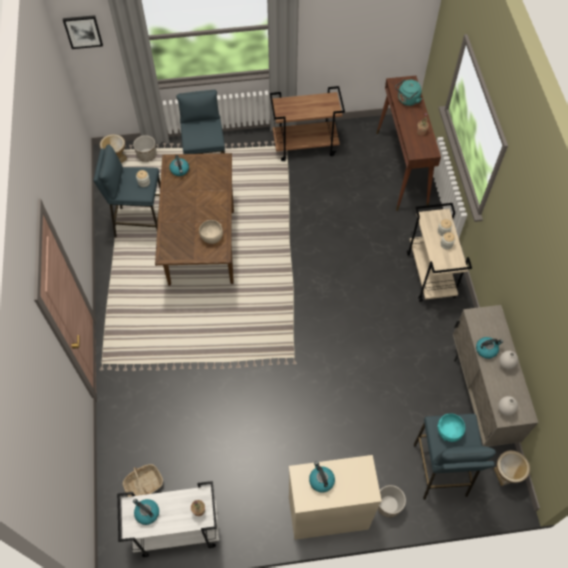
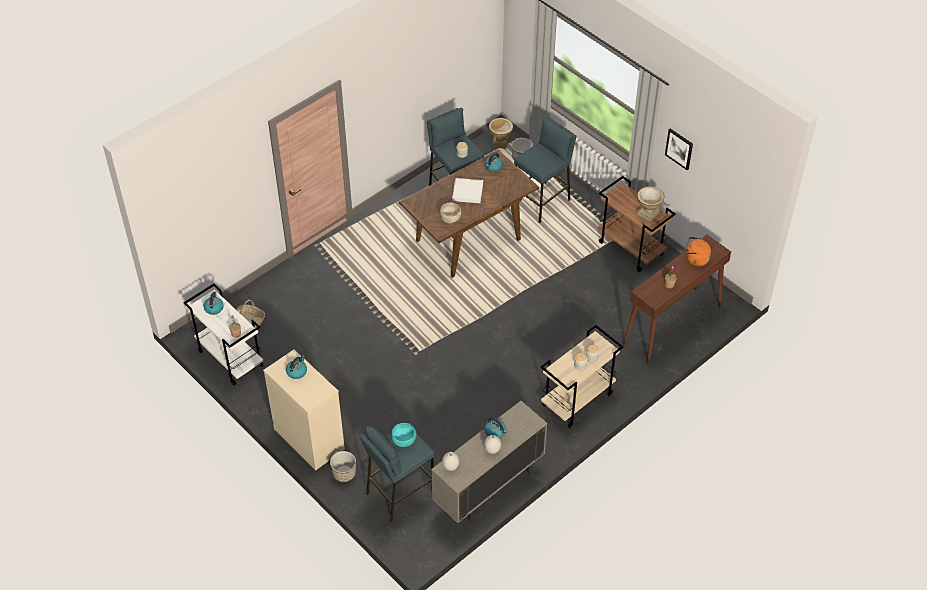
camera: 55 degrees right, 10 degrees down
picture [63,15,103,49] -> picture moved to [665,128,693,170]
turquoise kettle [395,79,422,106] -> orange kettle [685,237,711,266]
vase [494,450,530,486] -> vase moved to [637,186,664,222]
none -> white tray [452,178,483,203]

